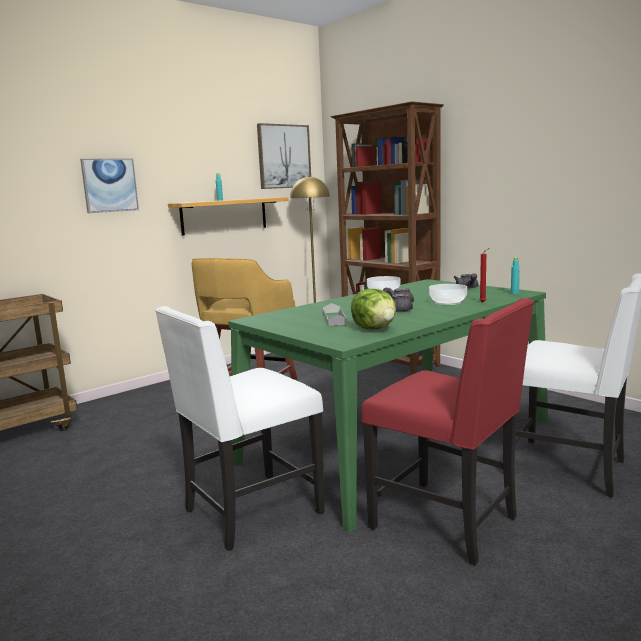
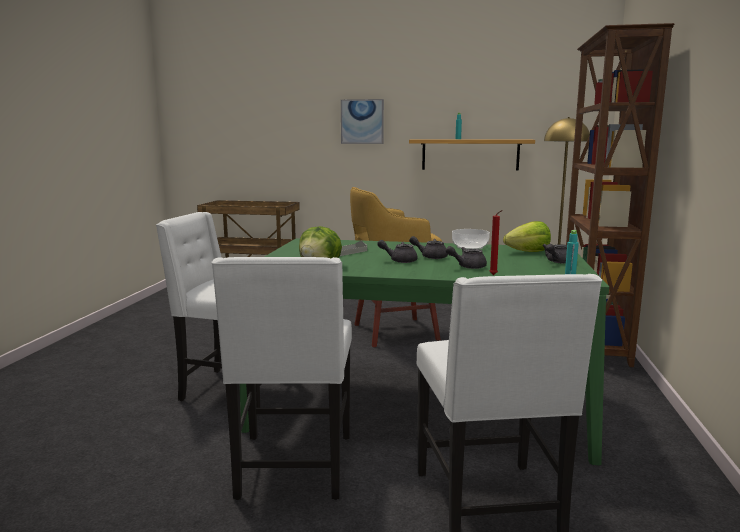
camera: 50 degrees right, 0 degrees up
picture [257,123,311,189] -> none
red chair [362,298,534,565] -> white chair [211,257,352,500]
bowl [429,284,467,305] -> grey teapot [446,246,487,269]
none -> lettuce [503,221,551,252]

